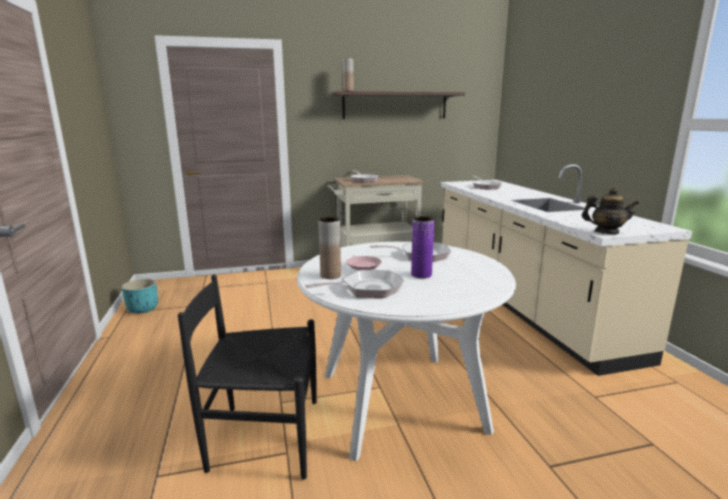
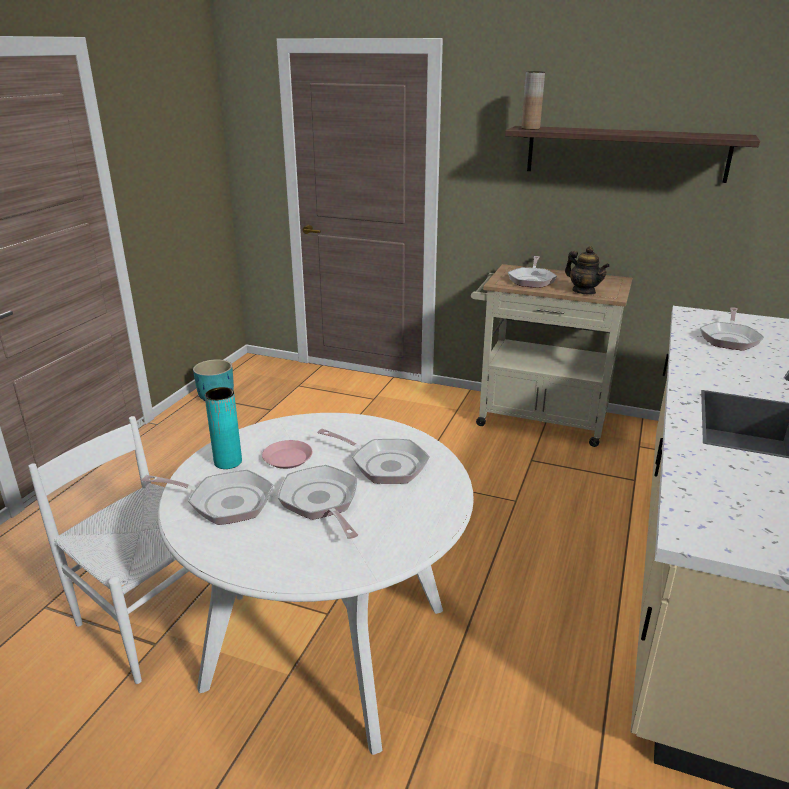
camera: 35 degrees right, 10 degrees up
black chair [178,275,317,479] -> white chair [28,416,243,684]
brown vase [318,217,341,279] -> turquoise vase [205,387,242,469]
purple vase [411,216,434,278] -> frying pan [278,465,358,539]
teapot [582,188,639,234] -> teapot moved to [565,246,610,295]

